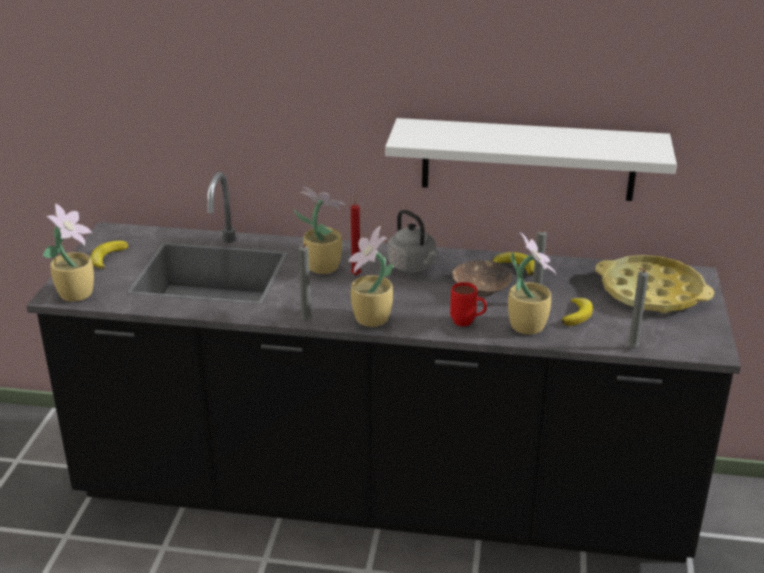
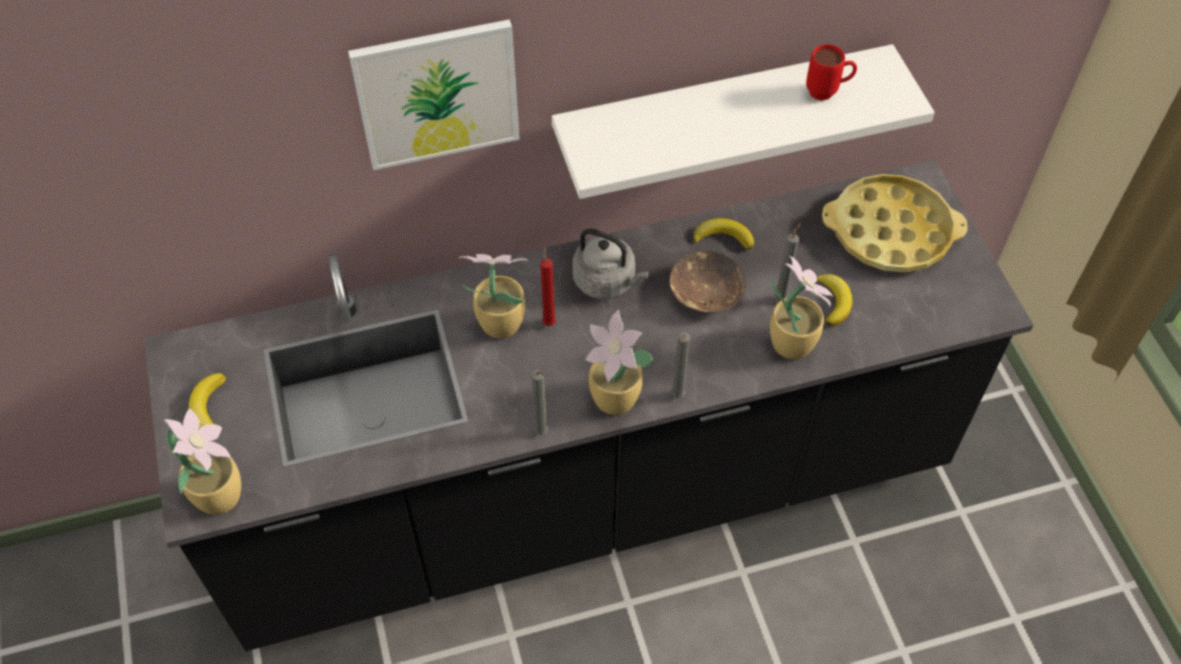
camera: 25 degrees left, 25 degrees up
red mug [450,282,487,327] -> red mug moved to [806,44,857,101]
grey candle [627,268,649,348] -> grey candle moved to [671,332,690,398]
none -> picture [348,19,520,170]

